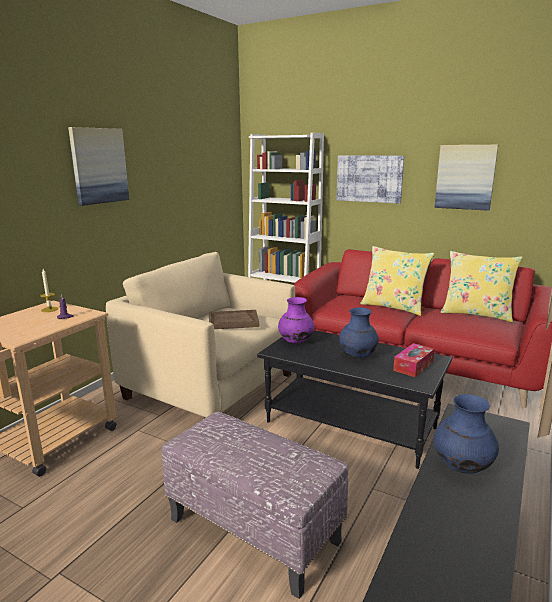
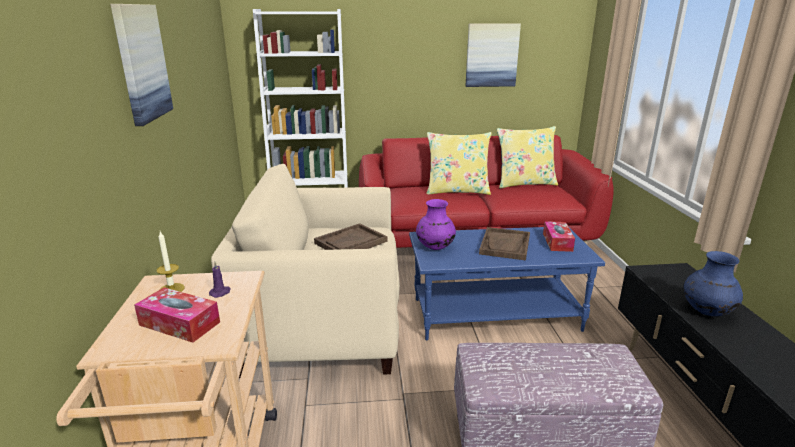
camera: 35 degrees left, 5 degrees up
black coffee table [257,330,452,469] -> blue coffee table [409,227,605,340]
picture [336,155,404,204] -> none
blue vase [339,307,379,358] -> brown tray [479,227,530,260]
none -> tissue box [134,287,220,343]

